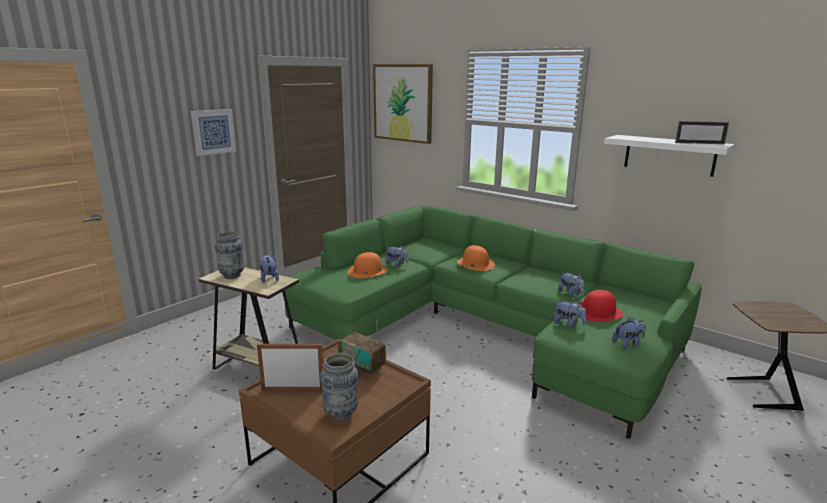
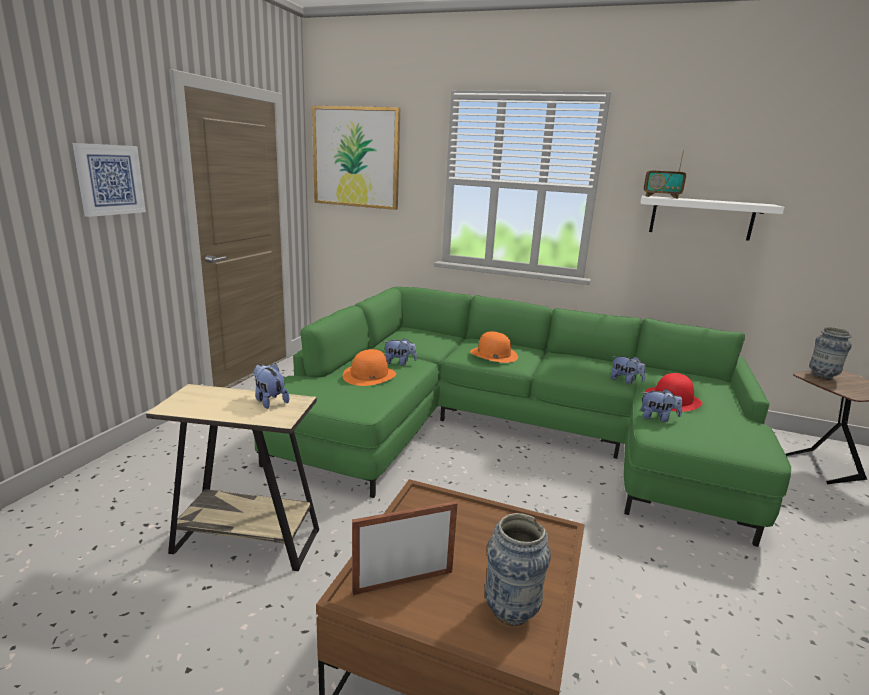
camera: 20 degrees left, 0 degrees up
vase [214,231,244,279] -> vase moved to [809,327,852,380]
radio [338,321,386,378] -> radio moved to [644,150,686,199]
plush toy [612,317,646,349] -> none
picture frame [675,121,729,144] -> none

